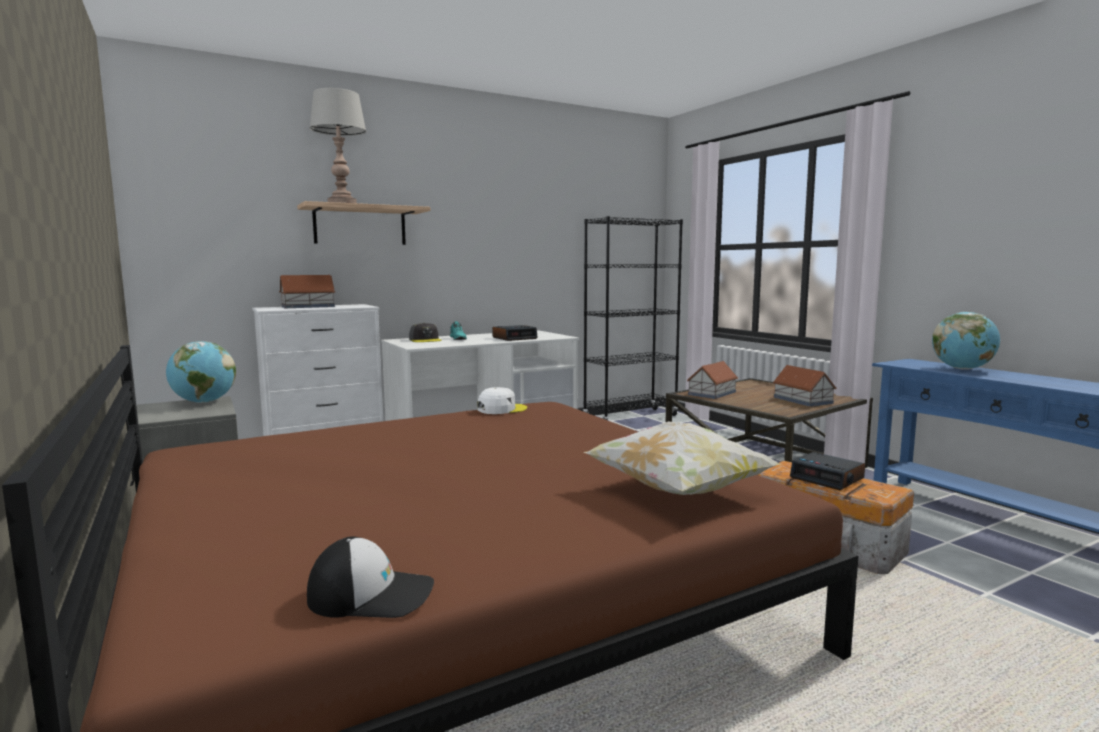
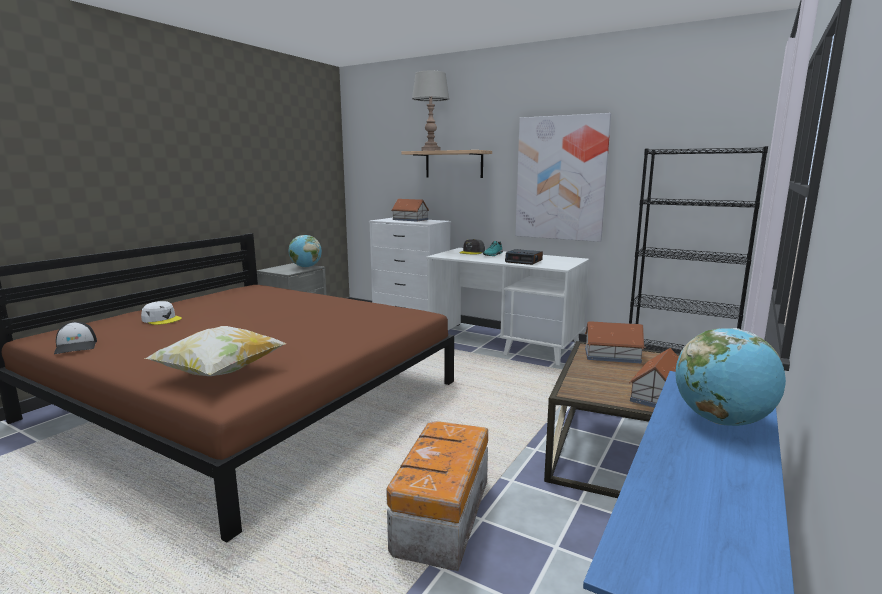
camera: 60 degrees right, 5 degrees up
white cap [477,387,527,414] -> white cap moved to [141,301,182,325]
alarm clock [790,452,865,490] -> none
none -> picture [515,113,611,242]

